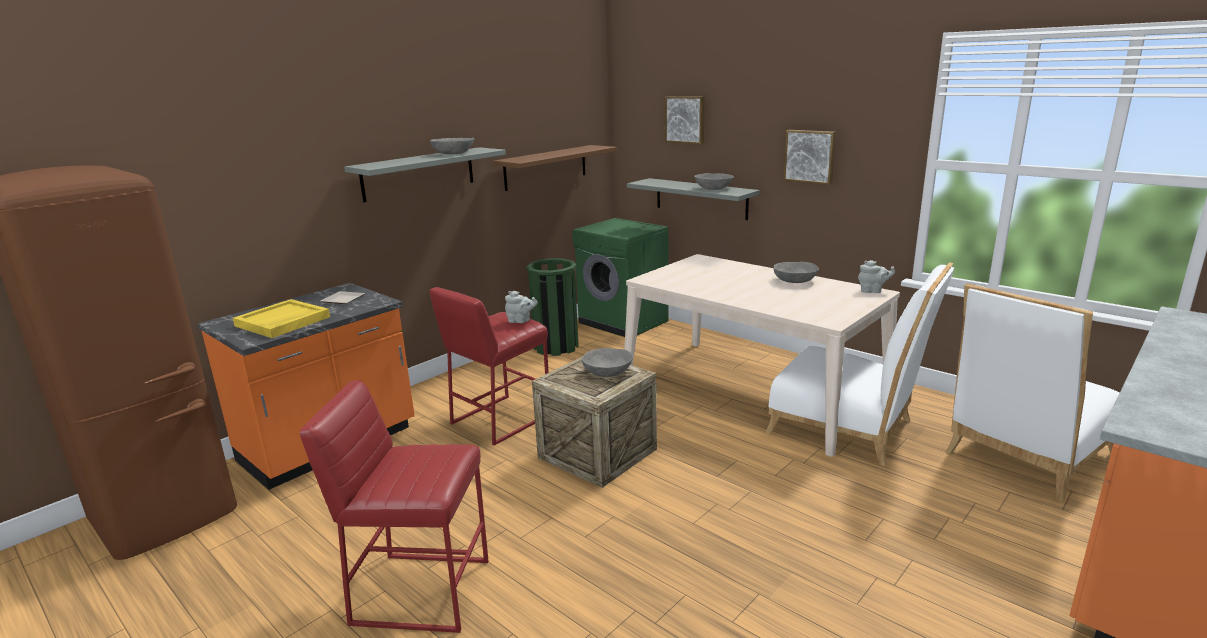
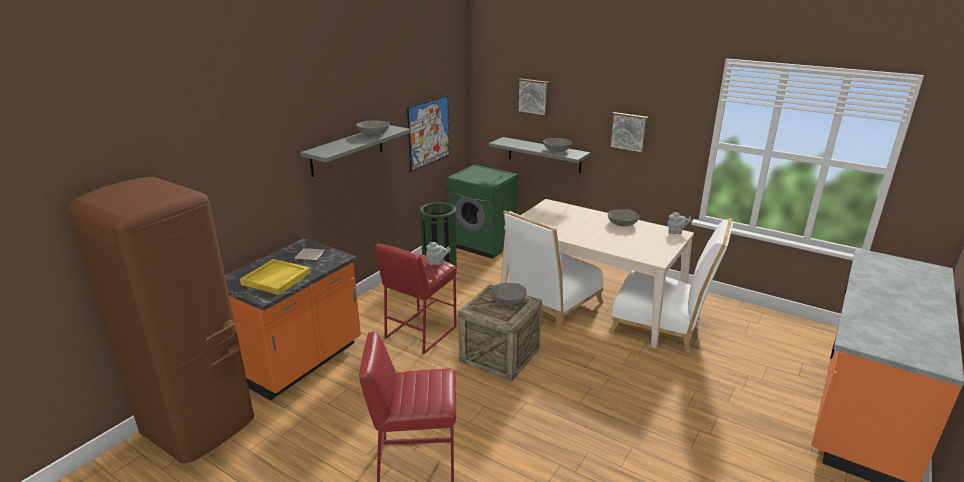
camera: 10 degrees left, 5 degrees up
brown shelf [493,145,617,191] -> picture [407,95,449,172]
white chair [946,283,1120,501] -> white chair moved to [503,210,603,332]

